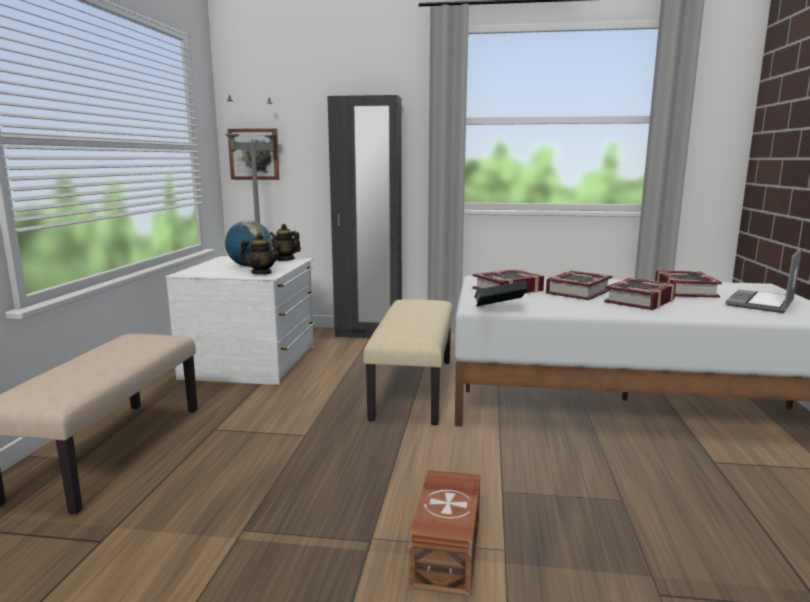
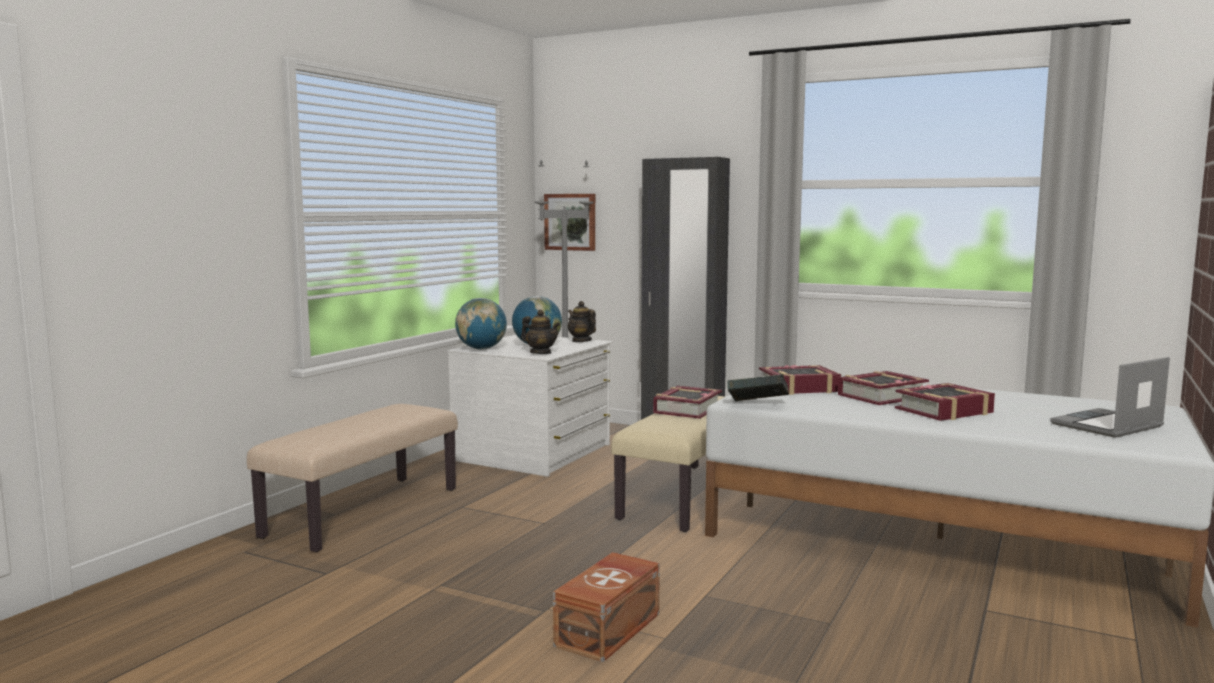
camera: 20 degrees right, 5 degrees down
book [655,271,722,298] -> book moved to [654,386,722,418]
none -> globe [455,298,507,350]

